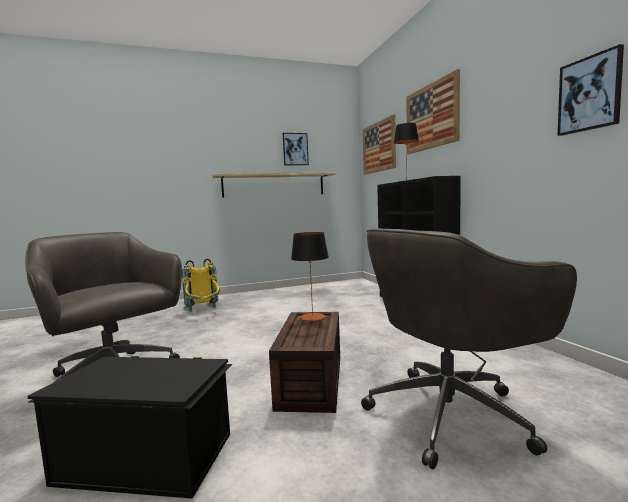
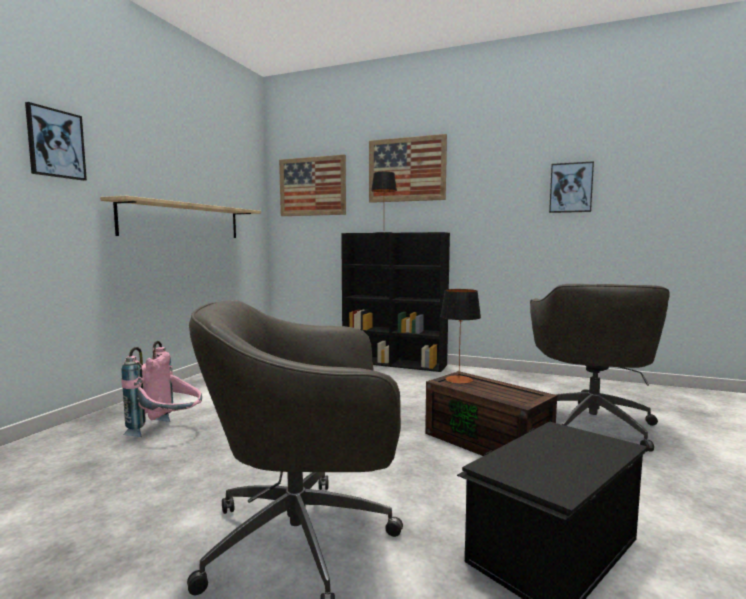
camera: 50 degrees left, 0 degrees up
yellow backpack [182,258,220,312] -> pink backpack [121,341,202,437]
picture [283,133,309,165] -> picture moved to [25,102,87,181]

